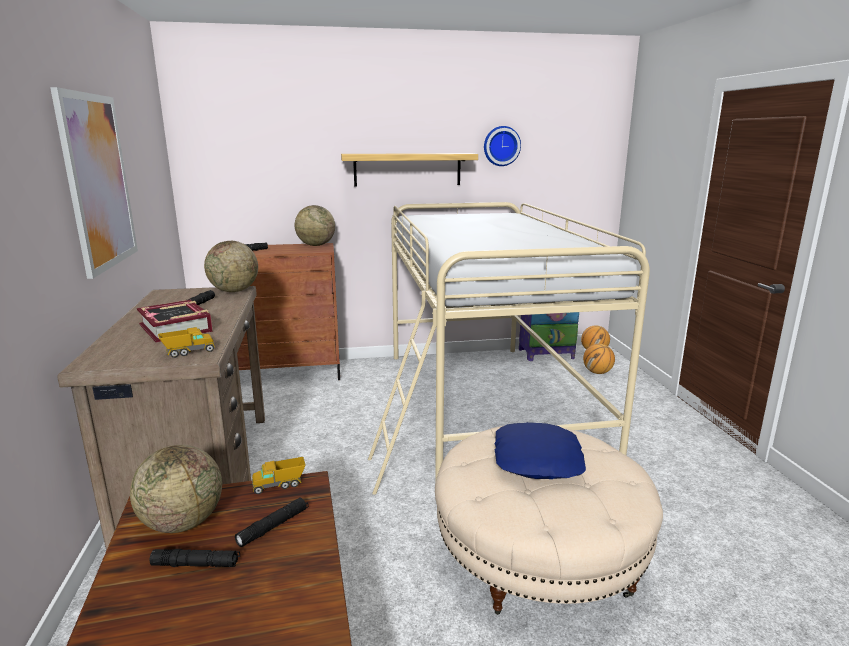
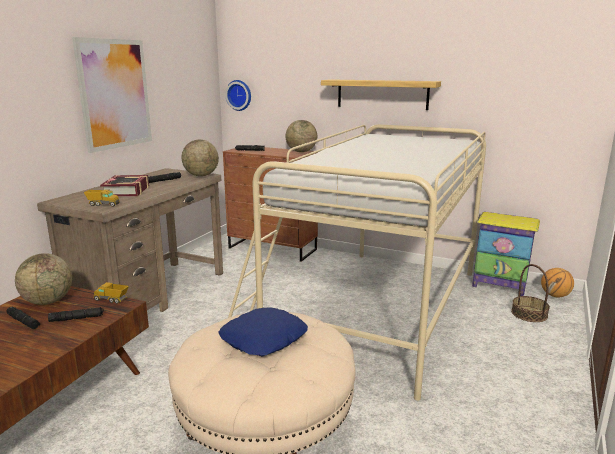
camera: 35 degrees right, 0 degrees up
wall clock [484,126,521,166] -> wall clock moved to [225,80,251,111]
basketball [583,344,615,374] -> basket [511,264,550,322]

